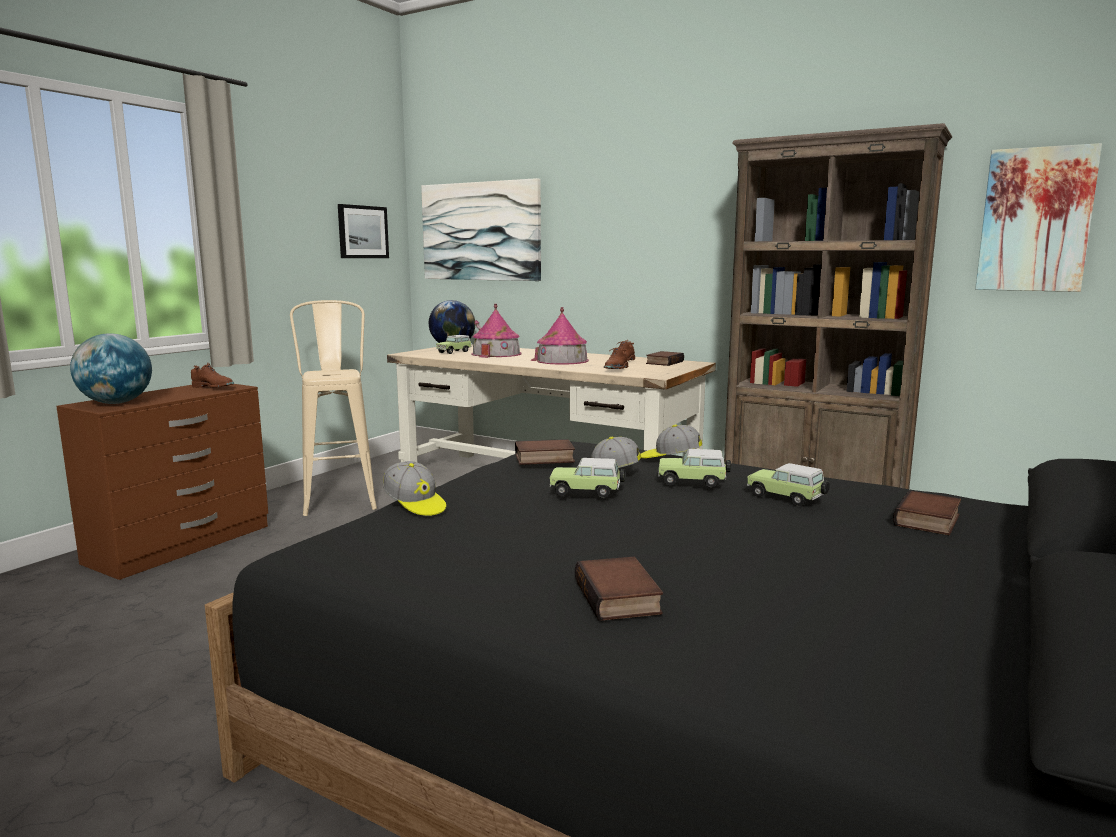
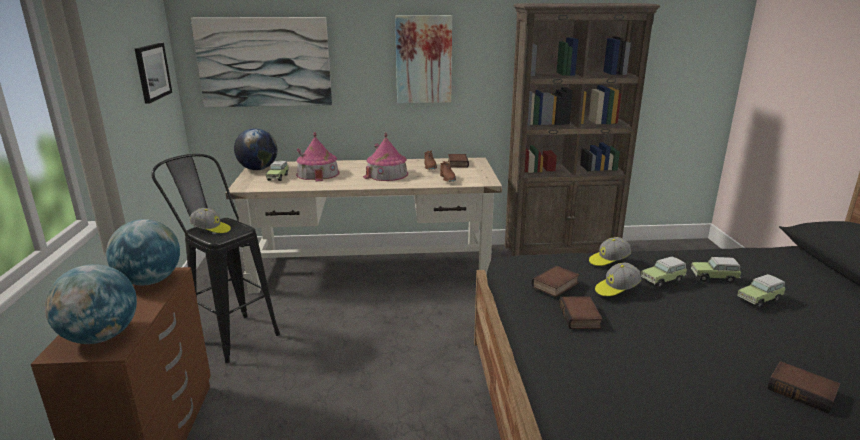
camera: 35 degrees left, 10 degrees up
brown shoe [191,362,234,388] -> globe [106,219,180,285]
beige stool [290,300,377,516] -> black stool [151,154,280,364]
cap [383,461,446,516] -> cap moved to [190,208,231,233]
toy car [550,458,625,498] -> toy car moved to [737,274,785,308]
book [893,491,961,535] -> book moved to [559,296,602,329]
picture [975,143,1102,292] -> picture moved to [395,15,452,103]

